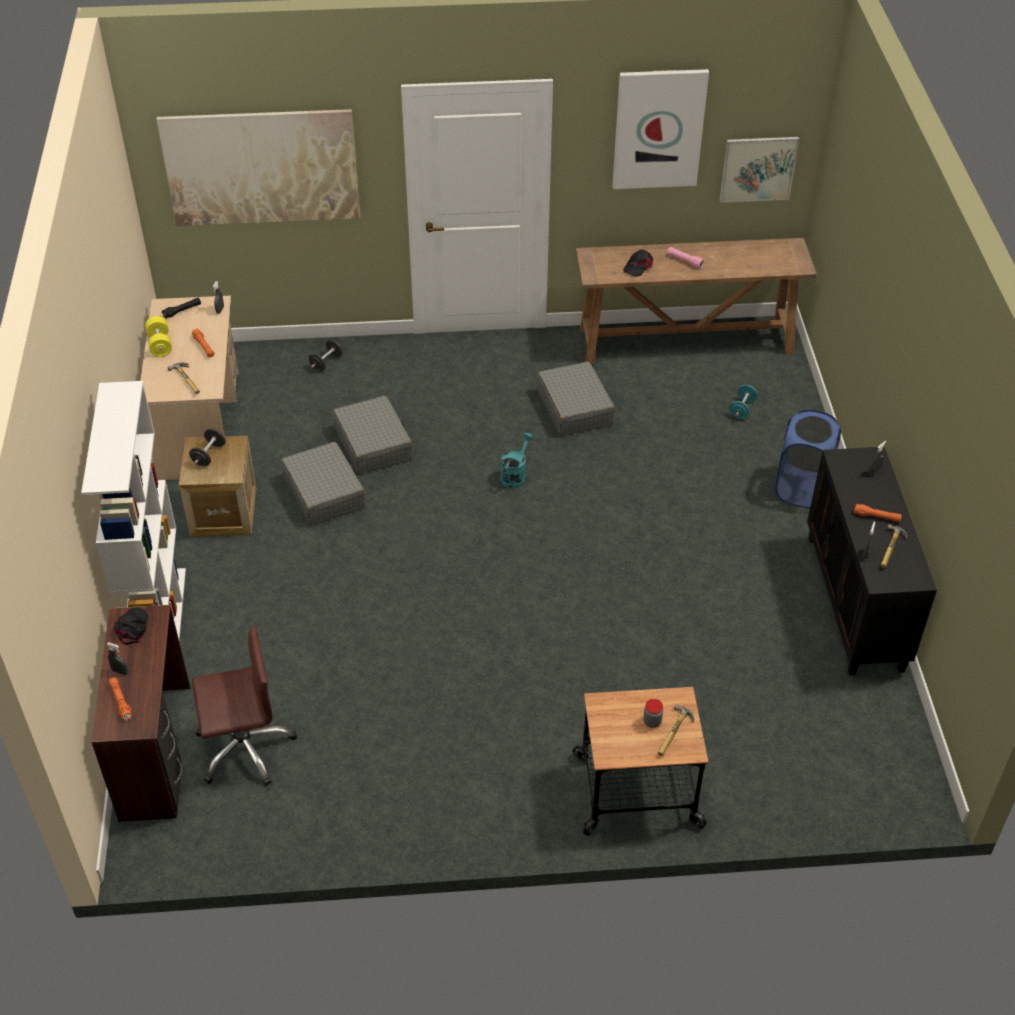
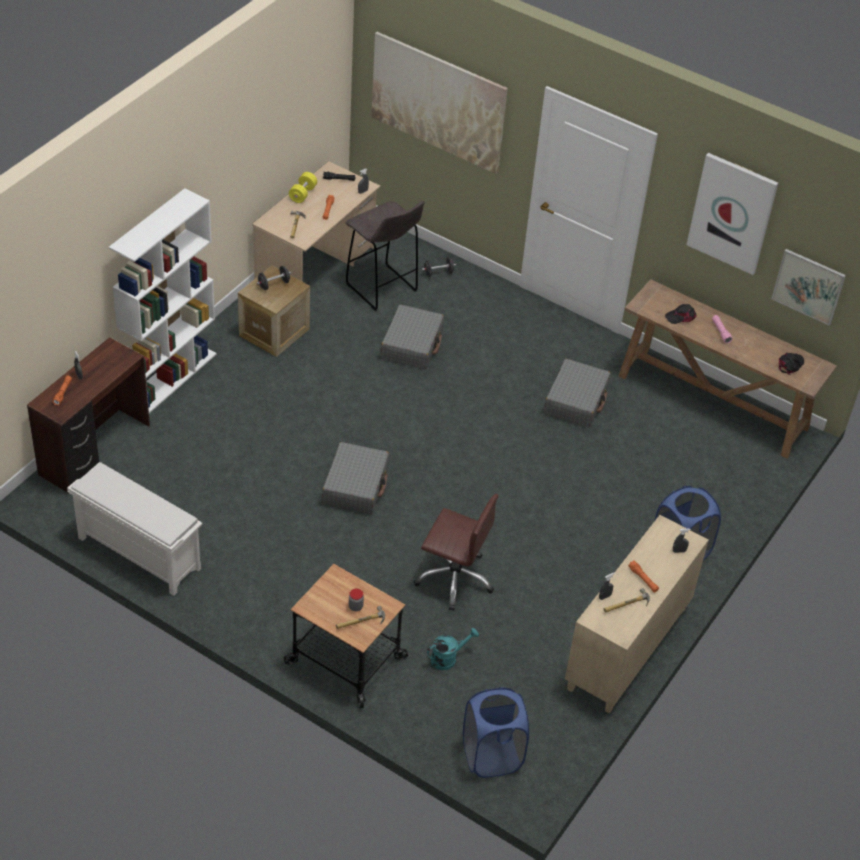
camera: 35 degrees right, 0 degrees up
black cap [114,608,148,645] -> black cap moved to [779,353,804,375]
brown office chair [192,625,297,786] -> brown office chair moved to [414,494,498,611]
grey suitcase [281,442,365,525] -> grey suitcase moved to [322,442,389,515]
turquoise watering can [500,433,534,488] -> turquoise watering can moved to [427,628,479,670]
turquoise dumbbell [729,385,758,419] -> none
black cabinet [807,447,937,675] -> beige cabinet [565,515,709,714]
none -> white shoe rack [67,462,202,596]
none -> grey stool [346,201,425,311]
none -> blue laundry basket [463,687,529,778]

